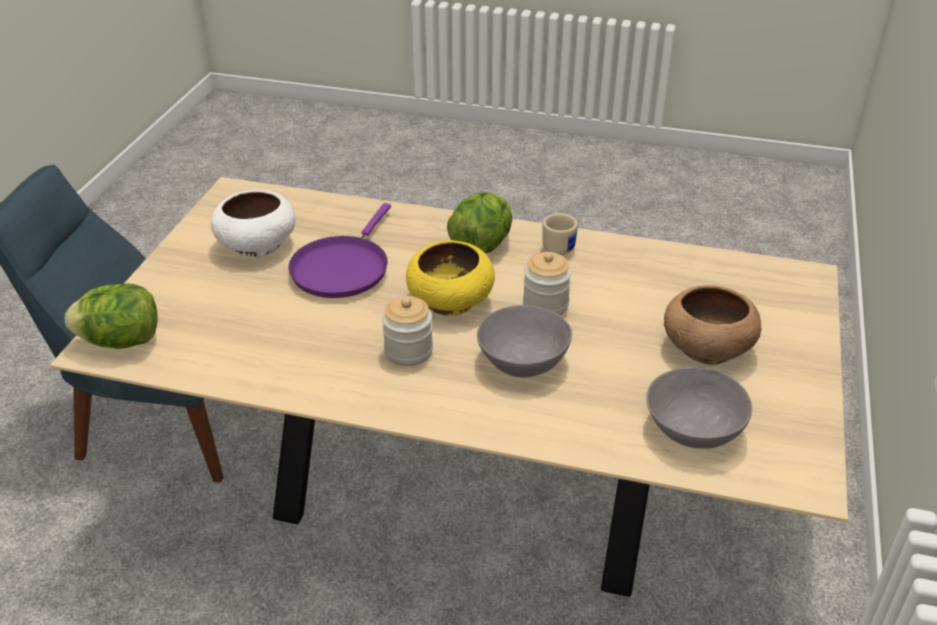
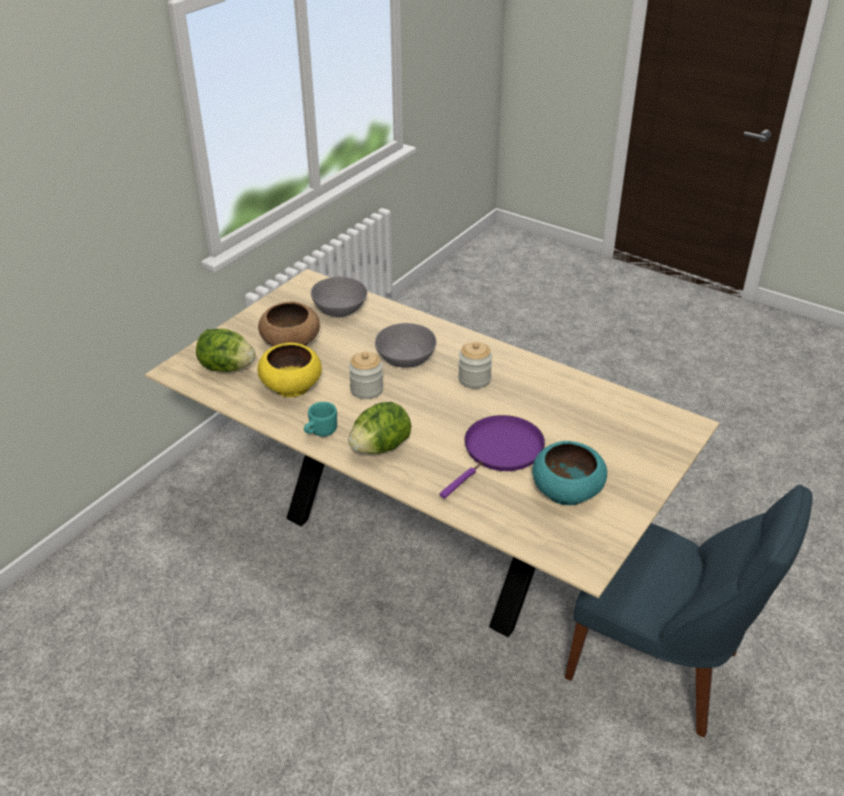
camera: 160 degrees left, 0 degrees up
lettuce [65,283,158,349] -> lettuce moved to [196,329,255,372]
white bowl [211,190,296,257] -> turquoise bowl [532,441,607,505]
yellow bowl [406,240,495,316] -> yellow bowl moved to [257,343,322,397]
beige mug [542,213,578,255] -> turquoise mug [304,402,337,437]

